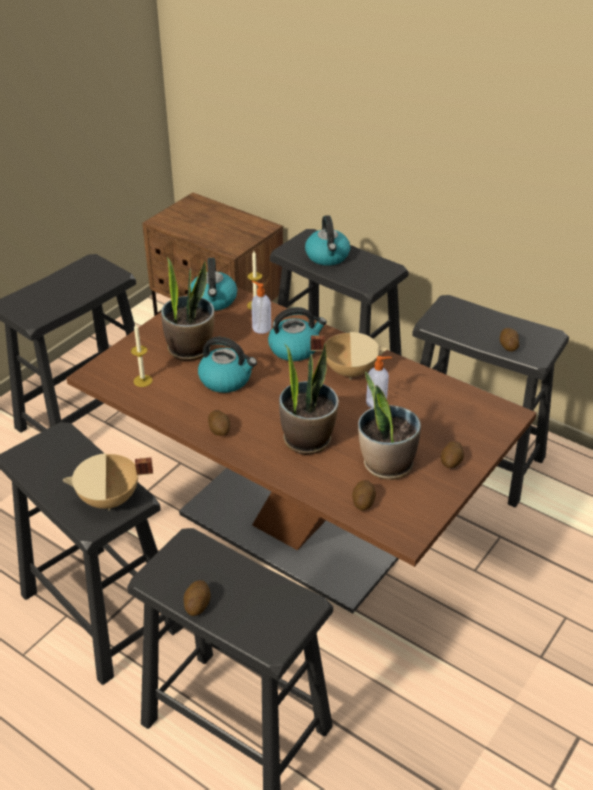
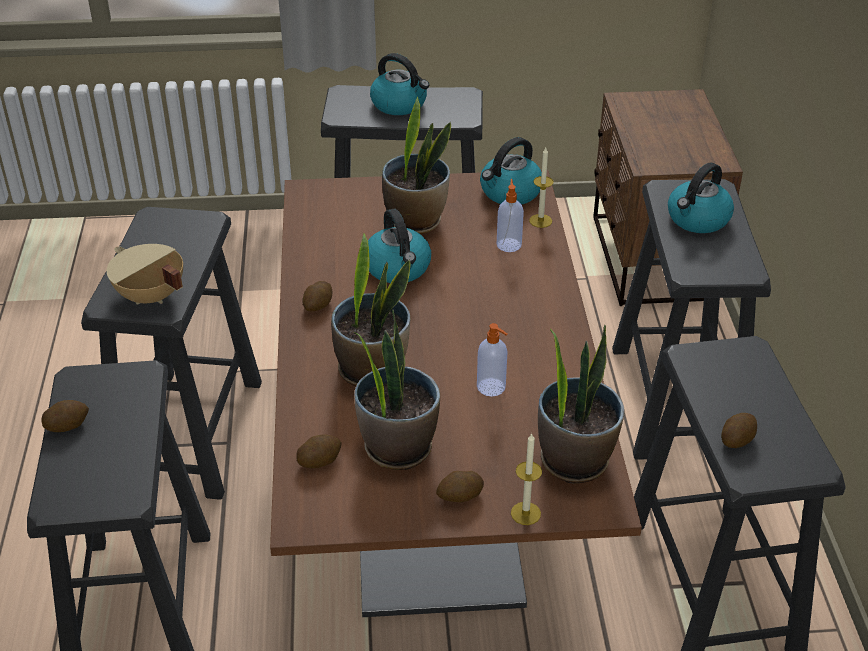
camera: 50 degrees right, 0 degrees up
candle [131,324,153,387] -> candle moved to [511,433,542,525]
kettle [268,307,327,361] -> kettle moved to [370,53,429,115]
beige cooking pot [310,332,387,380] -> none
none -> potted plant [538,325,625,483]

